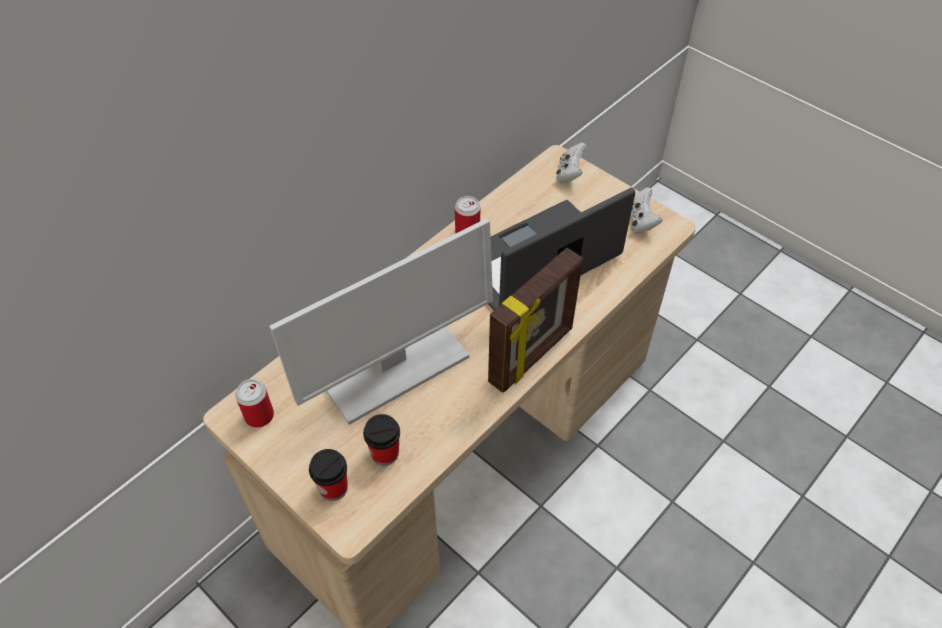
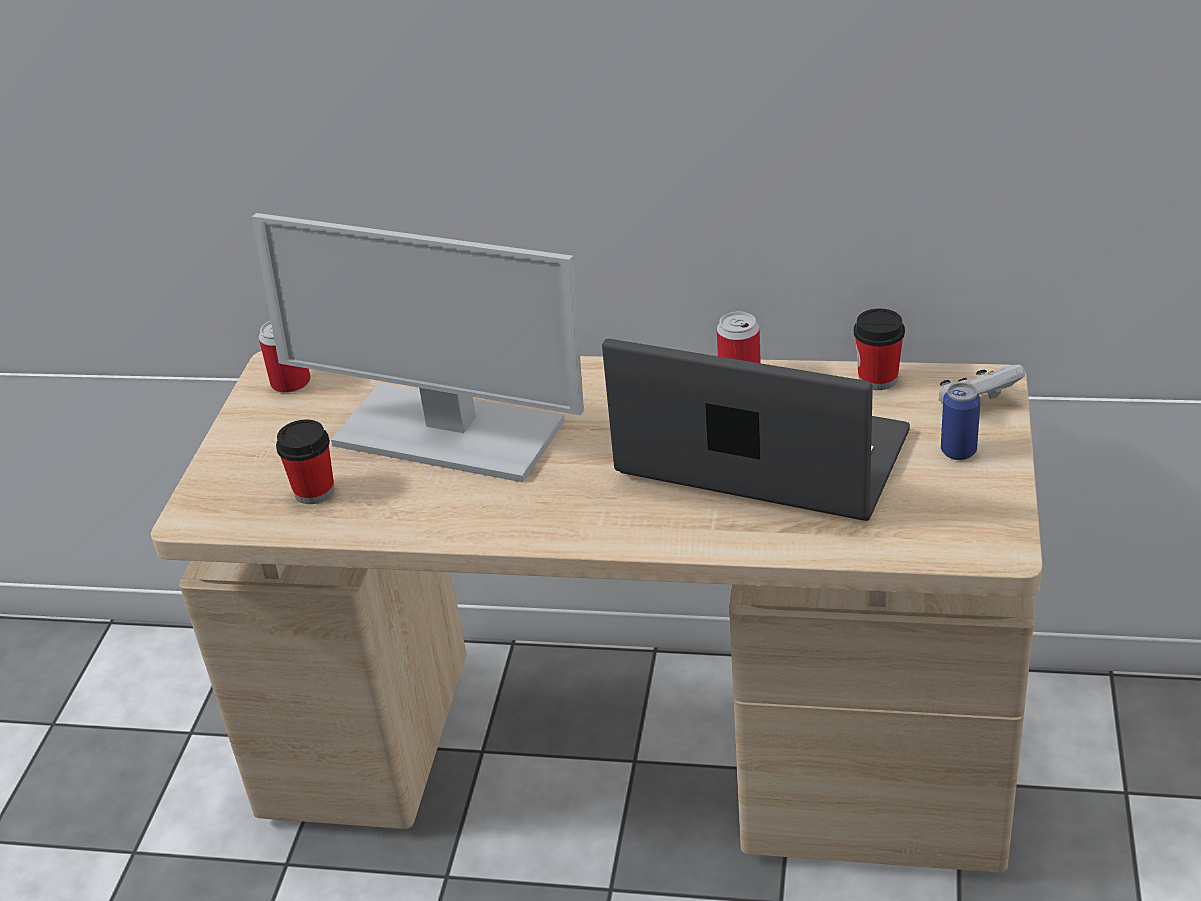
camera: 60 degrees right, 15 degrees down
cup [309,449,348,501] -> cup moved to [854,308,905,390]
picture frame [488,248,583,393] -> none
white game controller [631,187,663,233] -> none
none -> can [941,383,981,460]

